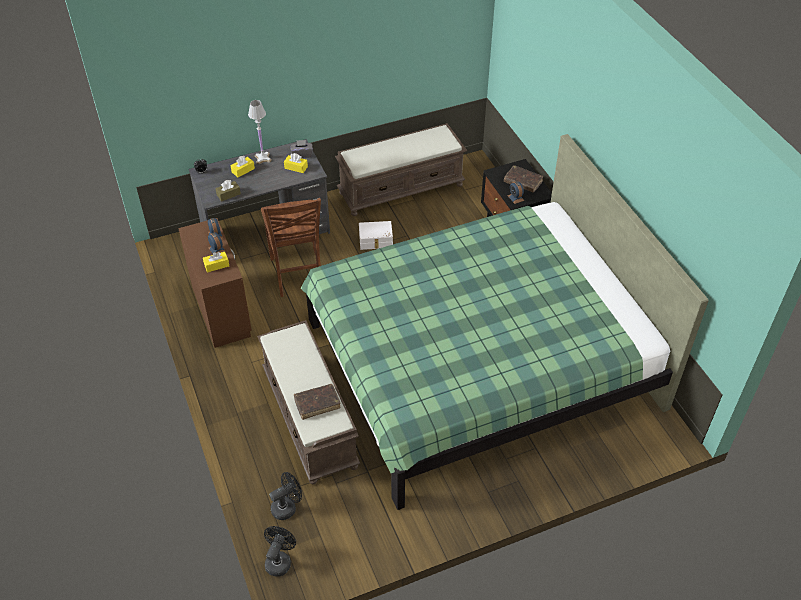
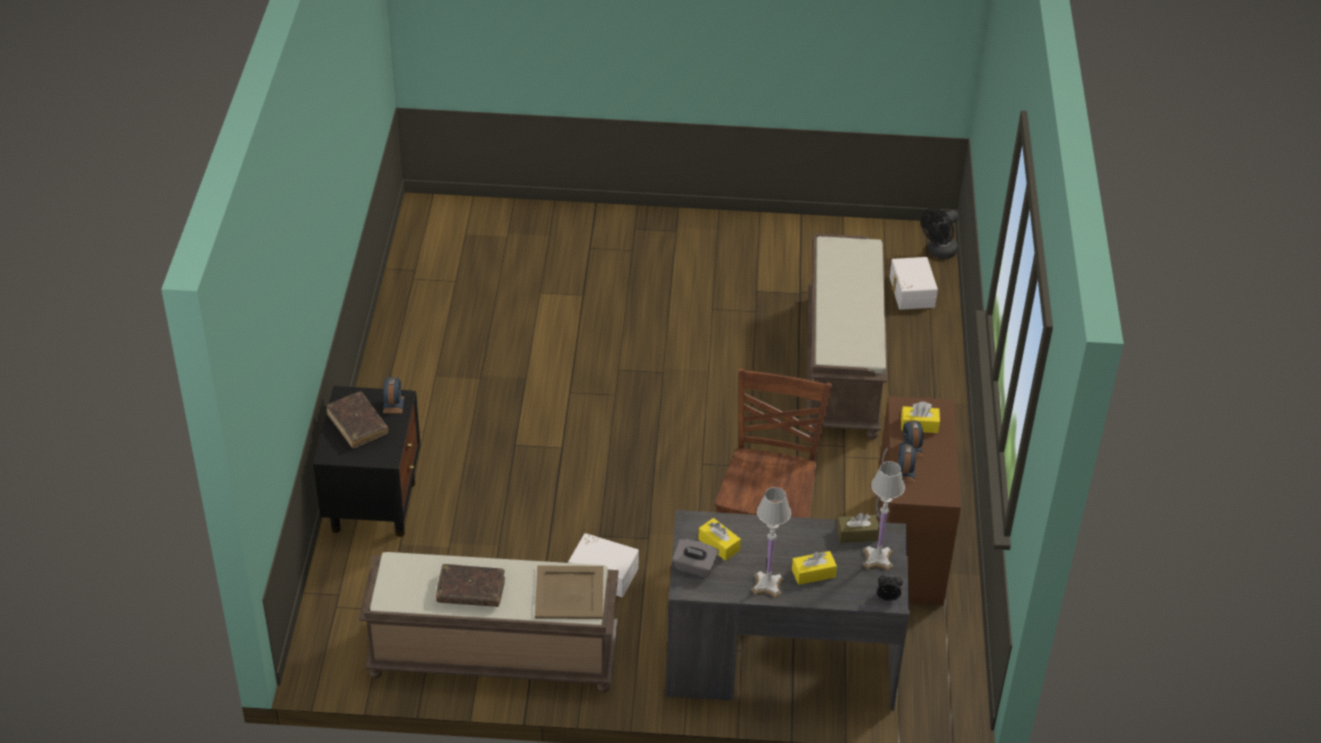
camera: 155 degrees left, 5 degrees down
black fan [270,472,302,520] -> white storage box [889,257,938,310]
brown book [294,384,340,420] -> brown book moved to [436,564,505,607]
green bed [301,134,709,510] -> none
none -> beige tray [535,565,603,619]
none -> white table lamp [863,461,905,571]

